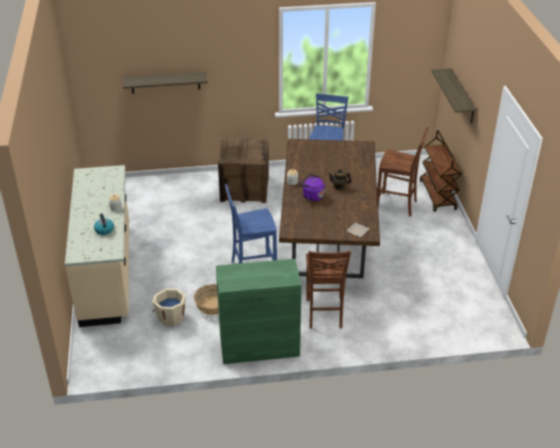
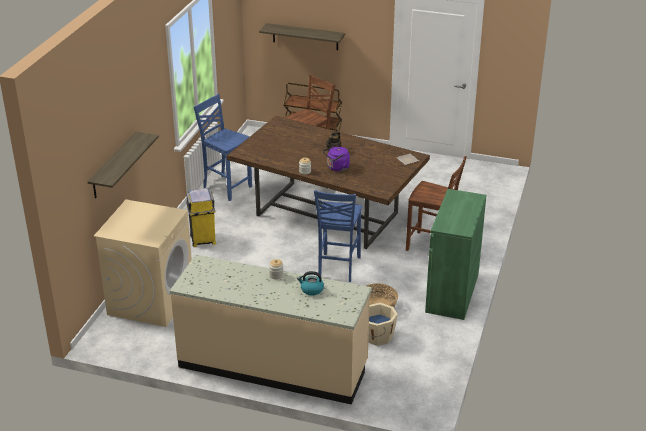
camera: 65 degrees left, 5 degrees down
crate [218,138,269,203] -> yellow trash can [186,188,216,247]
none -> beige washing machine [94,199,192,327]

